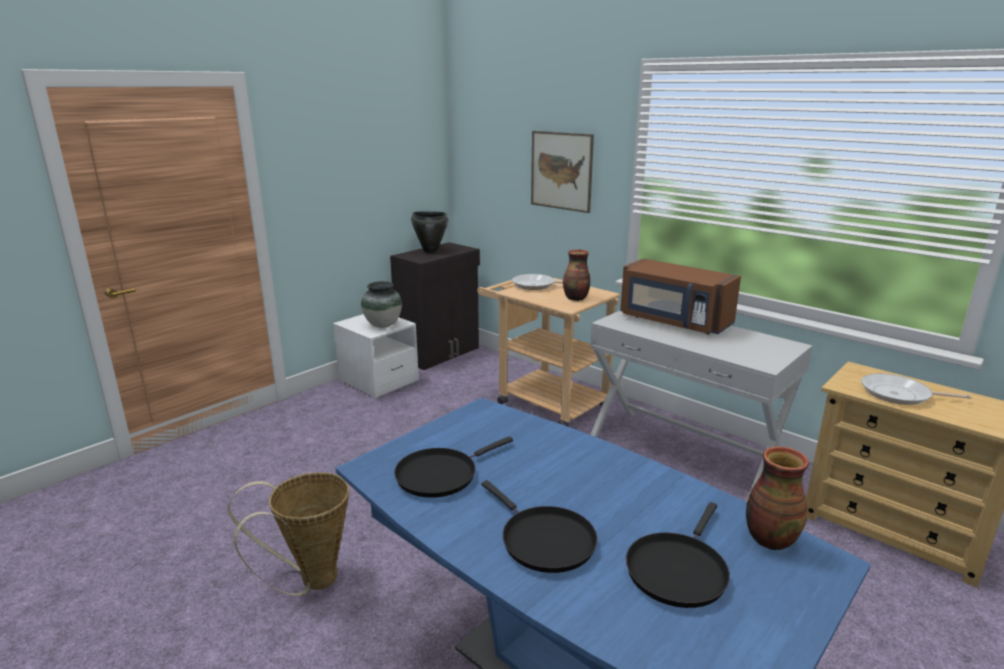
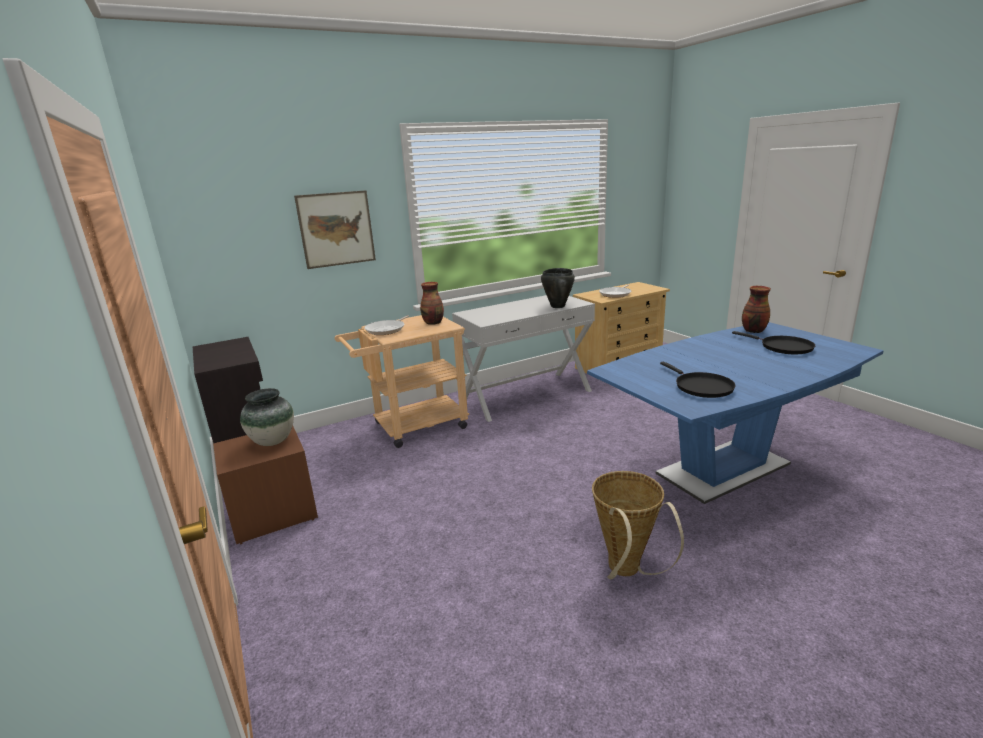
camera: 70 degrees left, 0 degrees up
white nightstand [333,314,419,398] -> brown nightstand [213,426,318,544]
black cooking pot [411,211,448,253] -> black cooking pot moved to [541,268,575,308]
black frying pan [481,480,597,573] -> none
brown microwave [620,258,741,334] -> none

